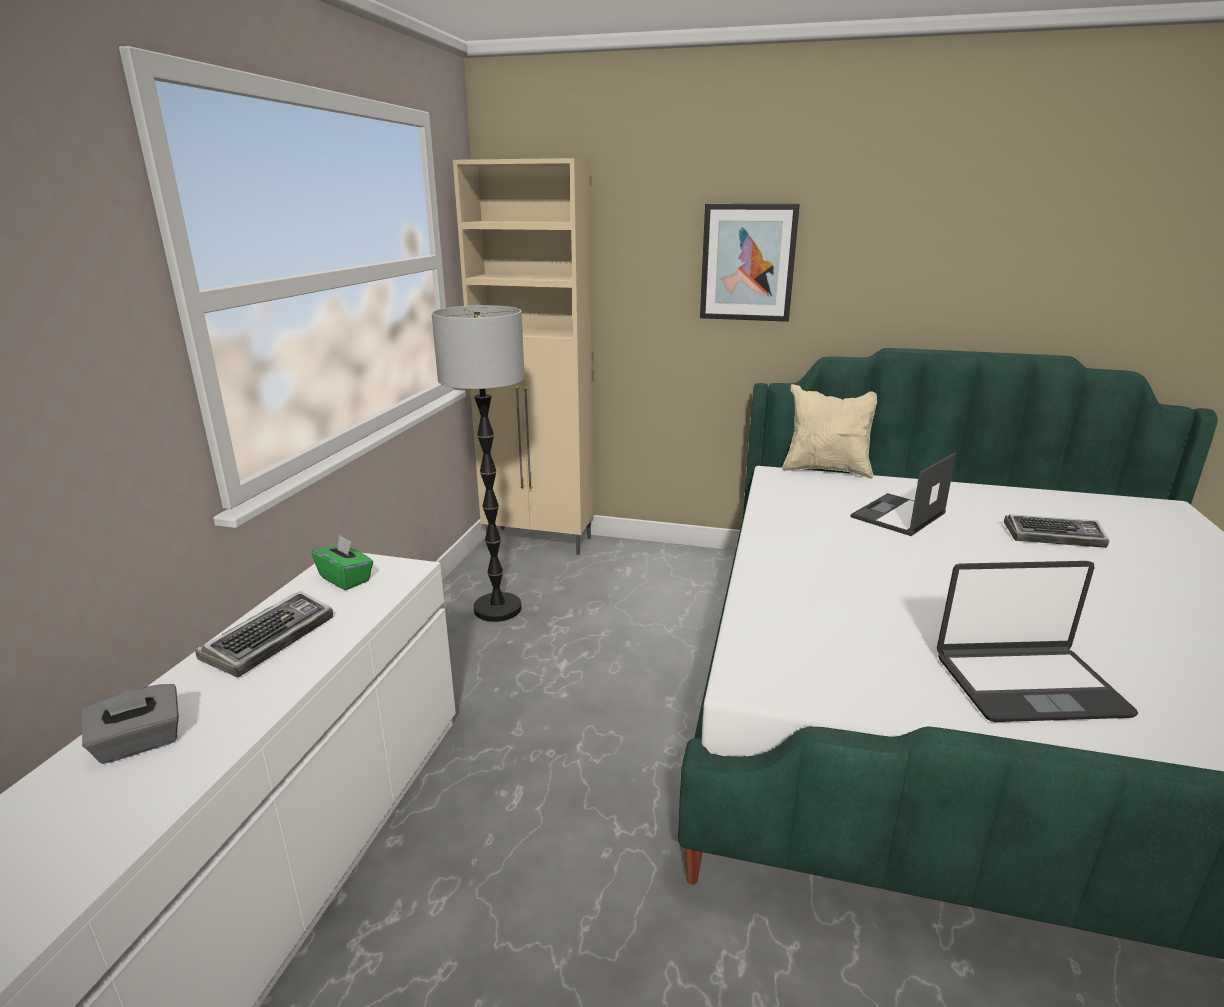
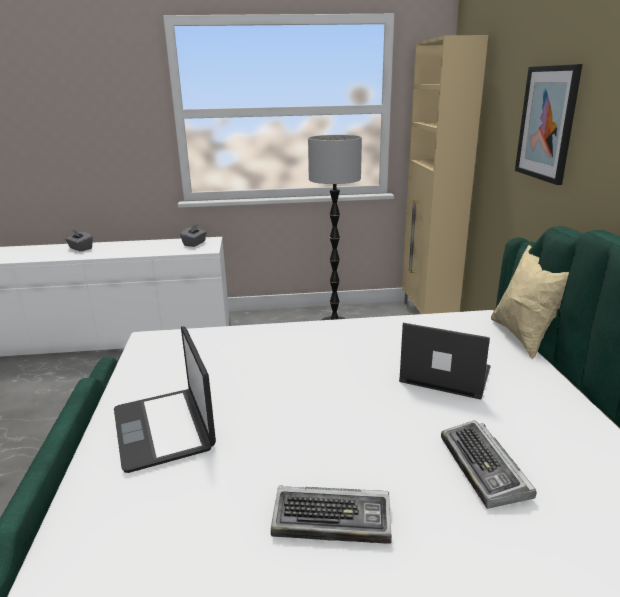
camera: 70 degrees right, 0 degrees up
keyboard [195,591,333,678] -> keyboard moved to [271,485,392,544]
green tissue box [311,534,373,590] -> grey tissue box [180,224,207,247]

